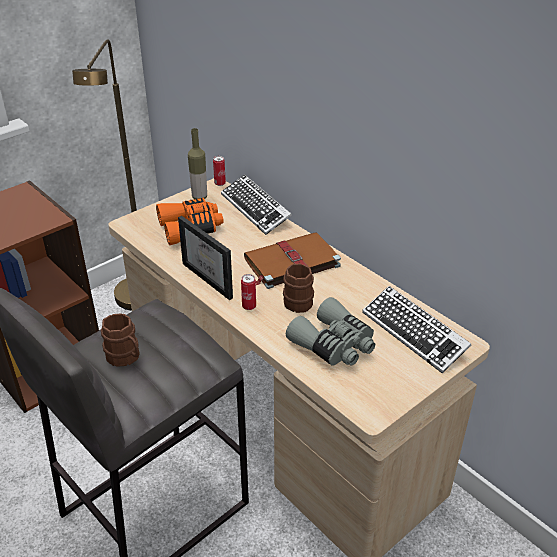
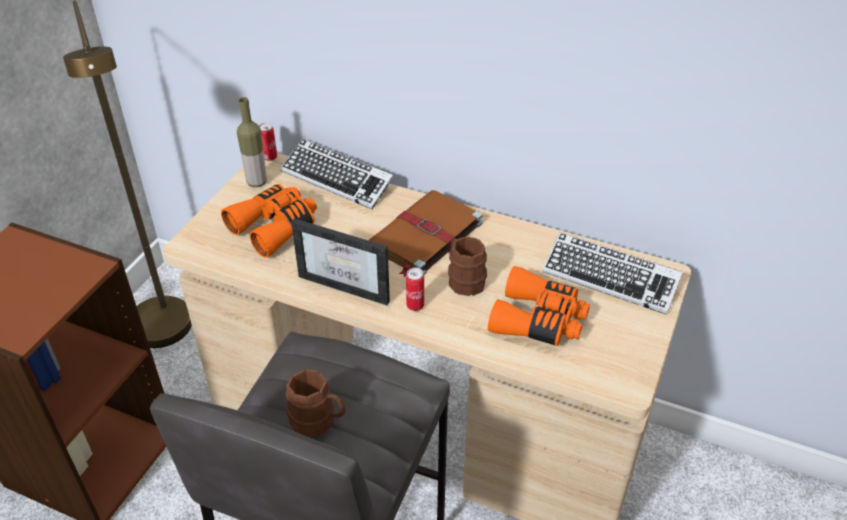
camera: 25 degrees left, 5 degrees up
grey binoculars [286,297,375,366] -> orange binoculars [488,266,590,346]

